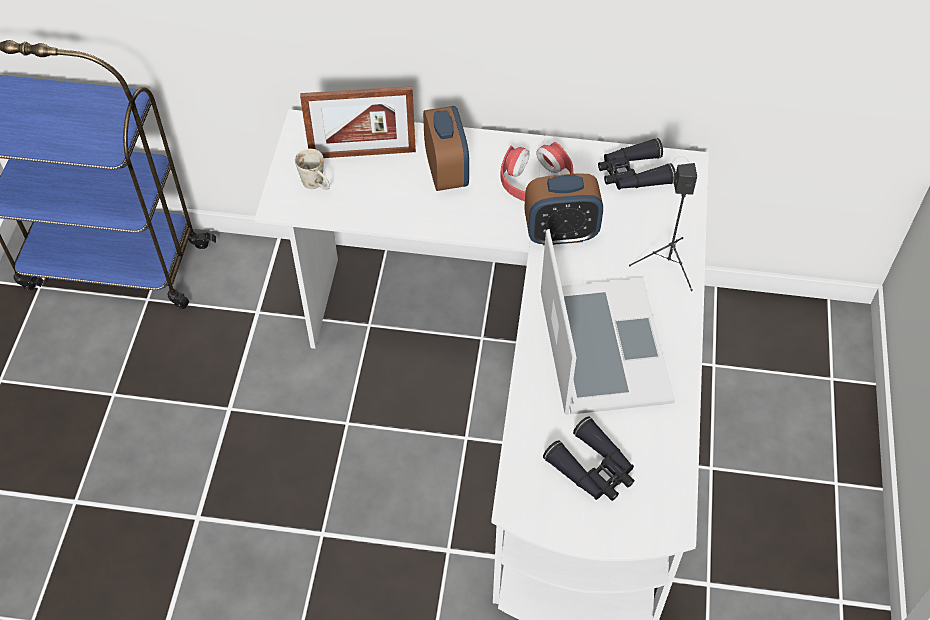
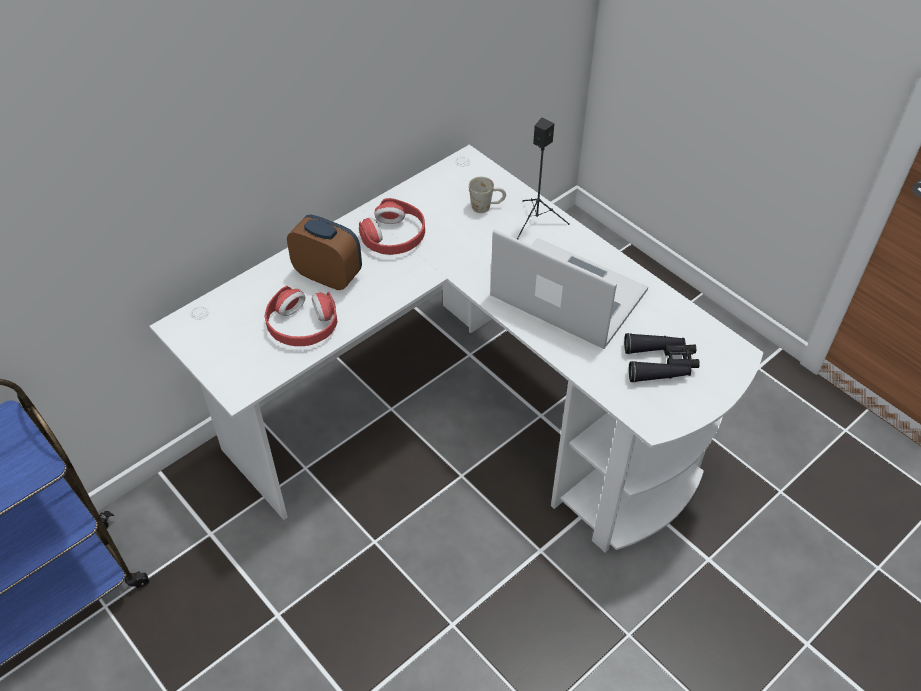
camera: 50 degrees left, 5 degrees down
white mug [295,149,330,190] -> white mug moved to [469,177,506,213]
picture frame [300,86,416,158] -> none
alarm clock [524,173,603,245] -> none
black binoculars [598,138,676,190] -> none
none -> red headphones [264,286,337,346]

